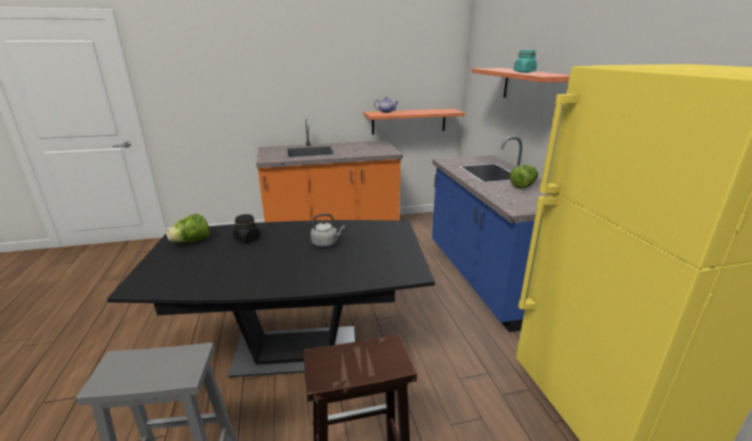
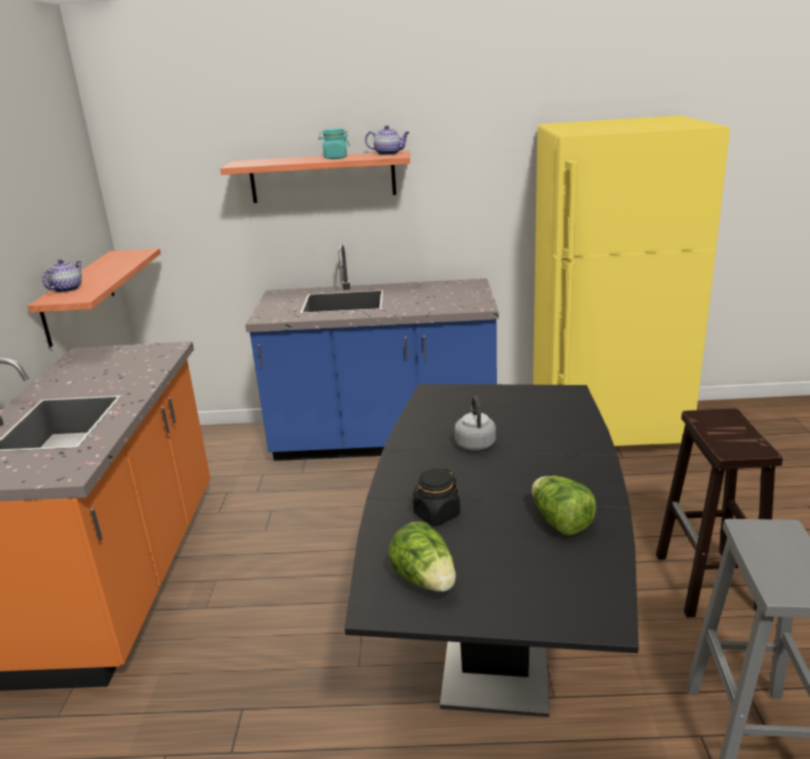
camera: 75 degrees left, 0 degrees up
lettuce [510,165,538,189] -> lettuce moved to [532,476,596,536]
none -> teapot [365,125,410,155]

